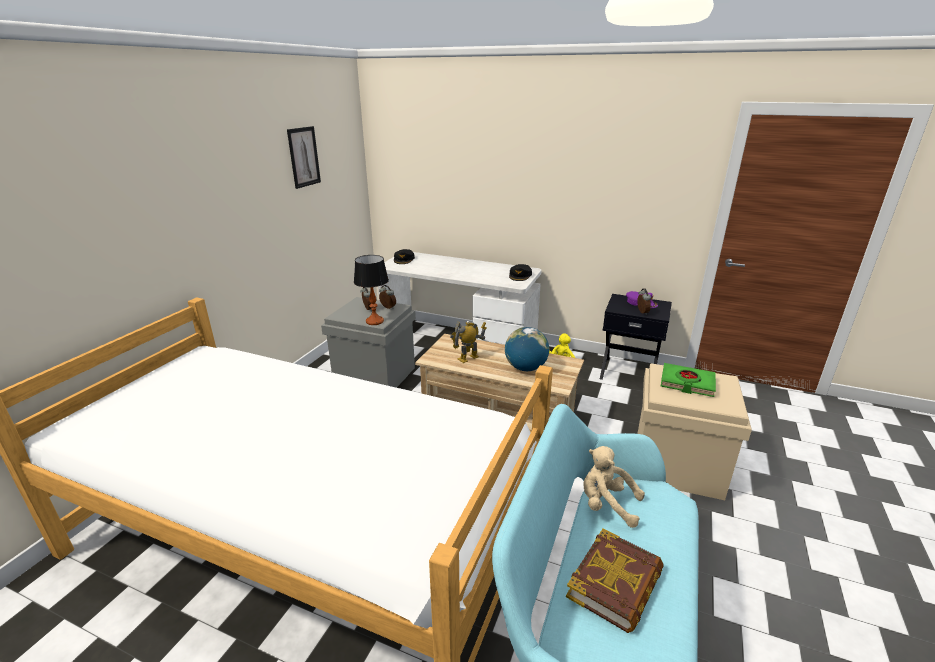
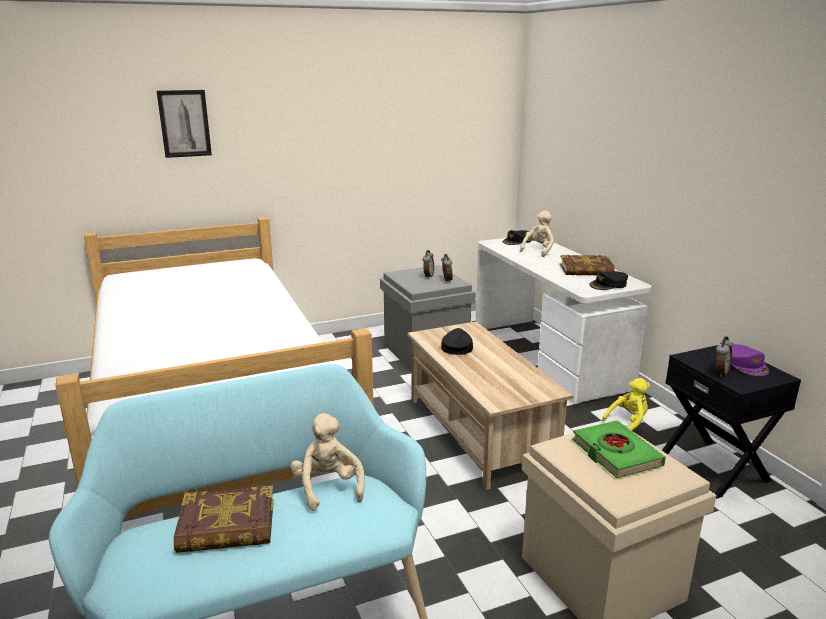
camera: 45 degrees right, 5 degrees down
picture [287,126,321,189] -> picture moved to [157,90,212,158]
table lamp [354,255,389,325] -> none
toy robot [450,321,487,363] -> black cap [441,328,473,355]
globe [505,327,549,371] -> none
none -> beige plush toy [520,210,554,257]
none -> book [560,255,615,275]

